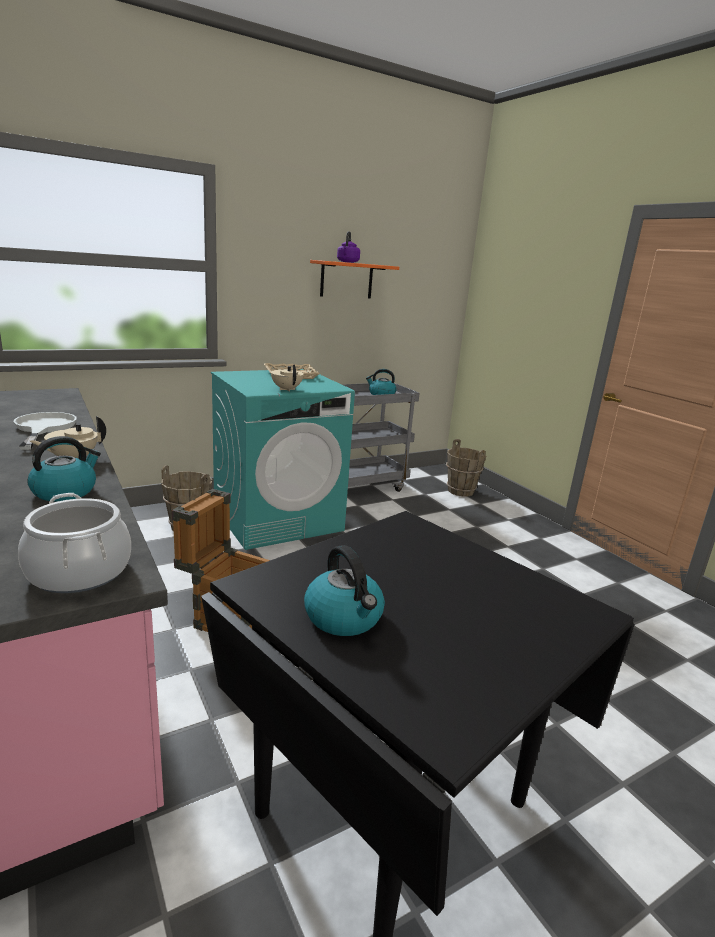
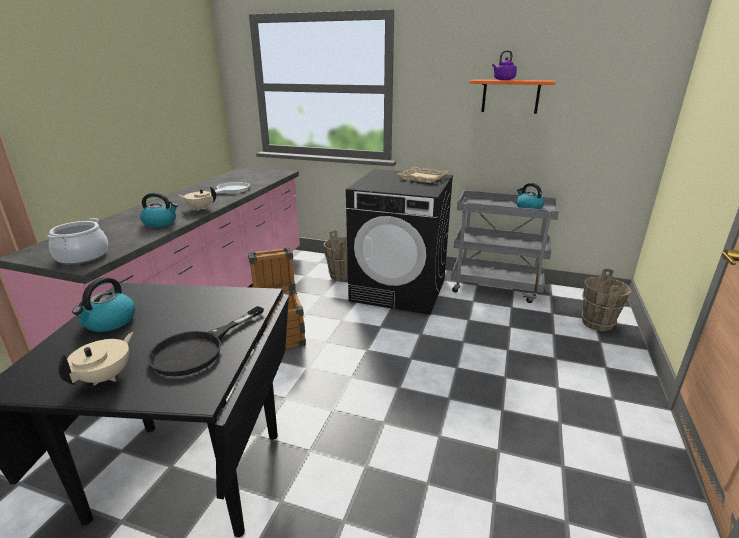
camera: 50 degrees right, 5 degrees up
turquoise washing machine [211,369,355,550] -> black washing machine [346,169,453,315]
beige teapot [271,364,304,392] -> beige teapot moved to [58,332,133,386]
none -> black frying pan [147,306,264,376]

